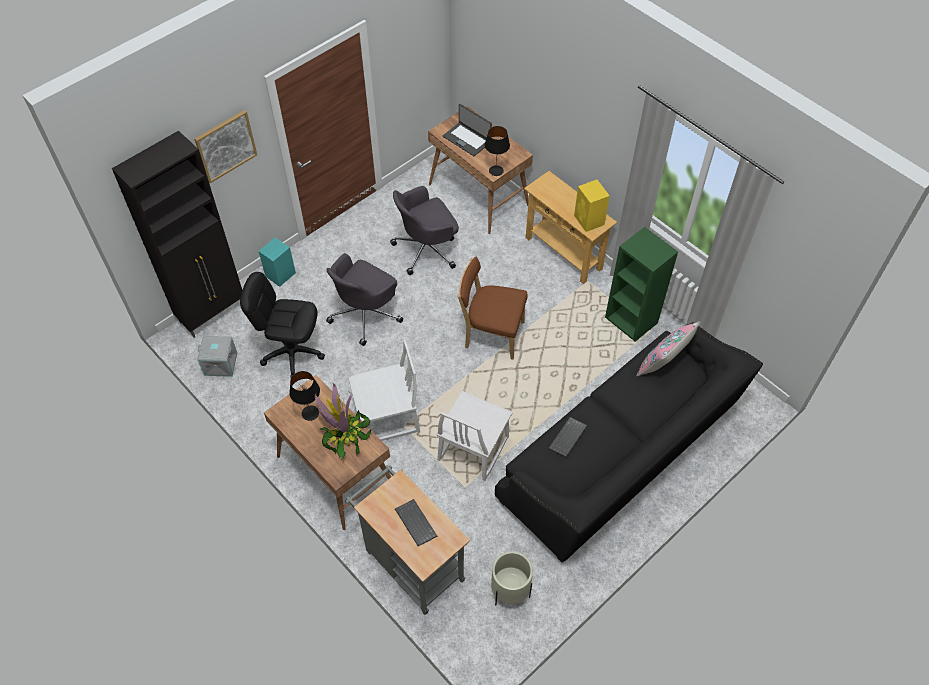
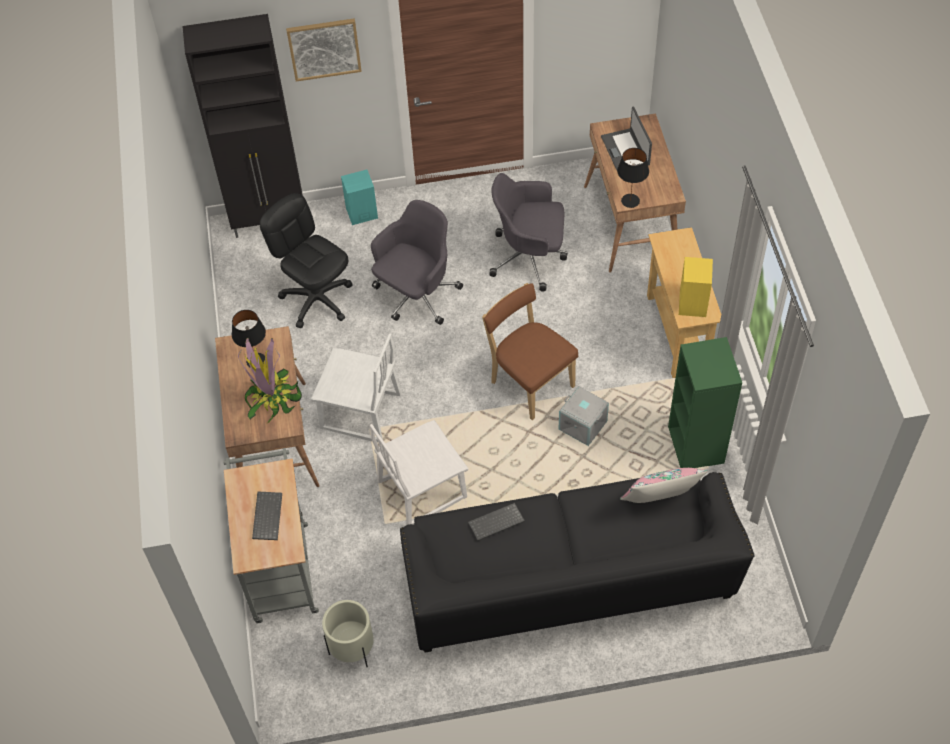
camera: 35 degrees right, 0 degrees up
grey storage box [198,336,237,377] -> grey storage box moved to [559,386,609,446]
grey office chair [326,253,403,346] -> grey office chair turned 150 degrees clockwise [371,200,463,325]

